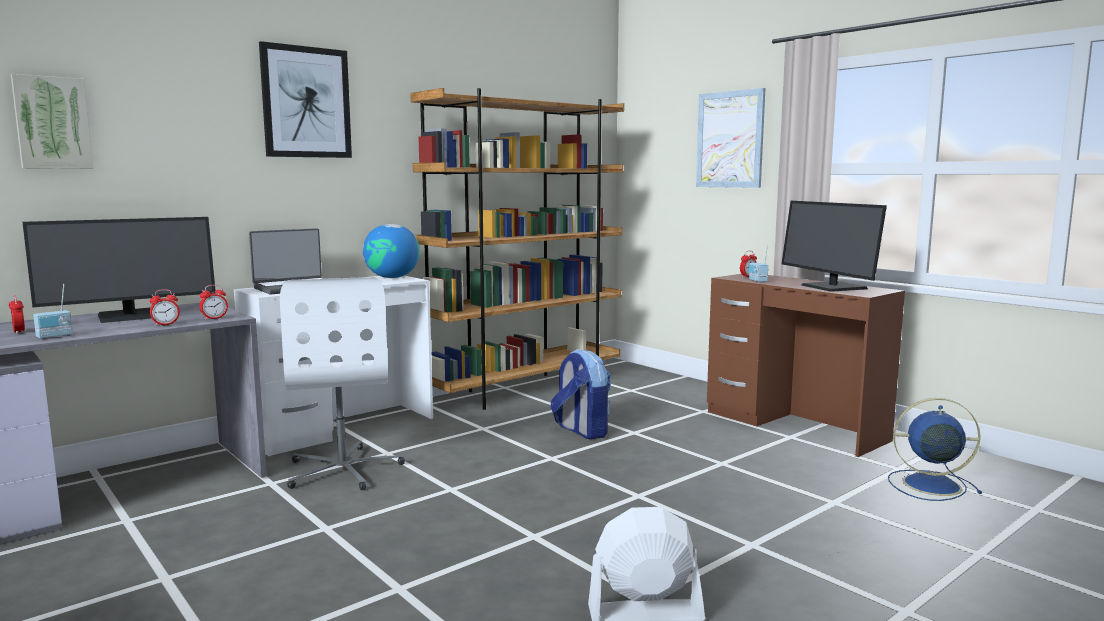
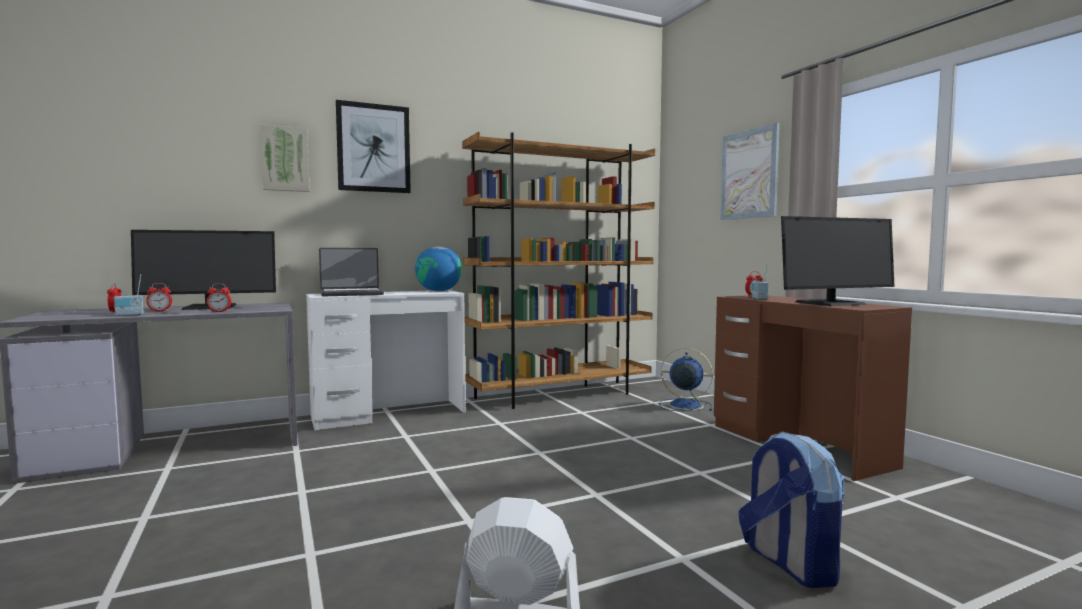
camera: 15 degrees right, 5 degrees down
picture [11,74,93,169] -> picture moved to [261,125,310,192]
alarm clock [200,285,228,320] -> alarm clock moved to [146,283,172,312]
white office chair [280,277,405,490] -> none
backpack [551,349,611,439] -> backpack moved to [738,432,845,588]
monitor [782,201,887,292] -> monitor turned 105 degrees counterclockwise [781,216,895,306]
blue fan [888,398,982,501] -> blue fan moved to [659,348,713,411]

